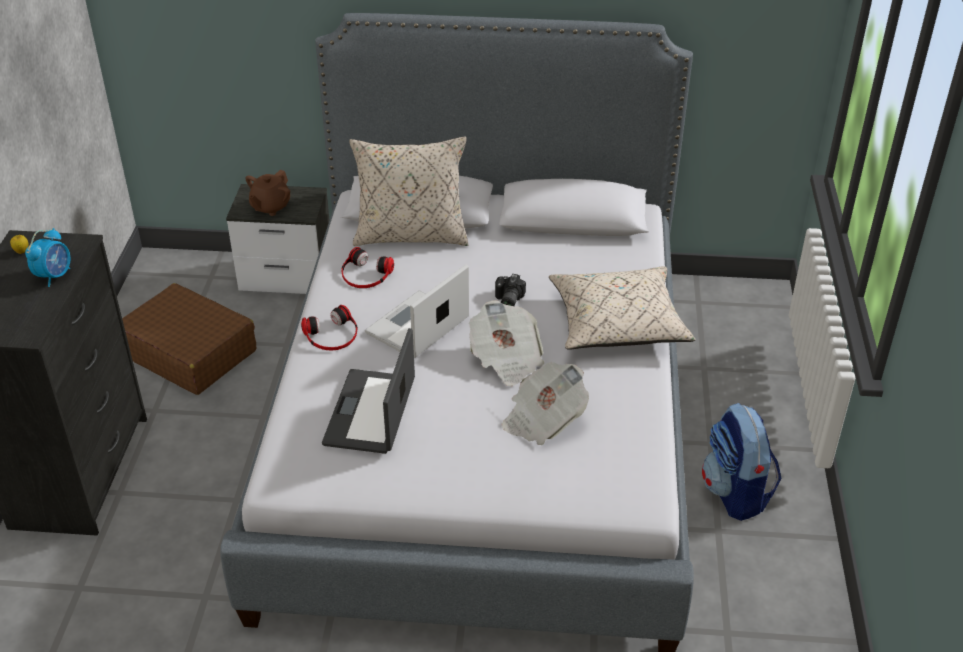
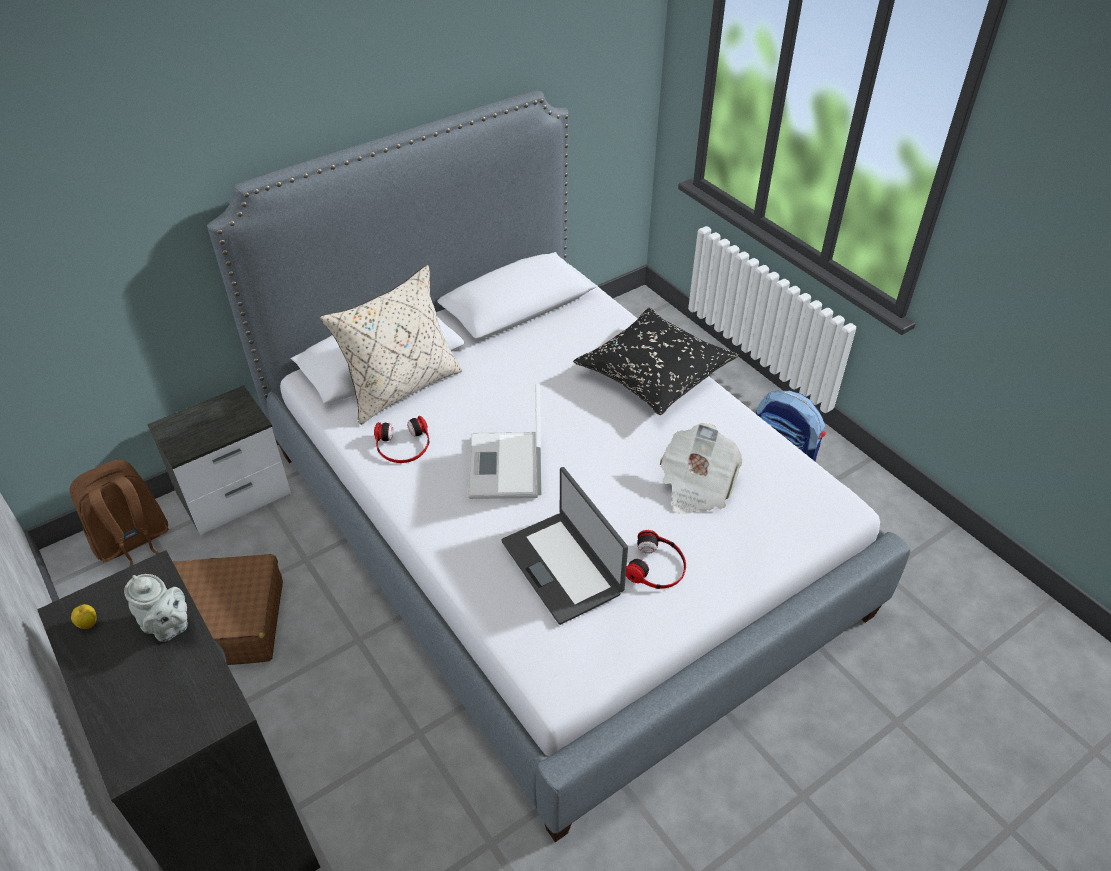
camera: 40 degrees left, 5 degrees up
alarm clock [25,228,70,287] -> grey teapot [124,574,188,642]
brown teapot [245,170,290,216] -> none
headphones [301,305,358,350] -> headphones moved to [626,530,686,589]
newspaper [469,300,544,386] -> none
camera [495,274,526,306] -> none
beige pillow [549,266,695,349] -> black pillow [573,308,739,415]
none -> brown backpack [70,460,169,566]

